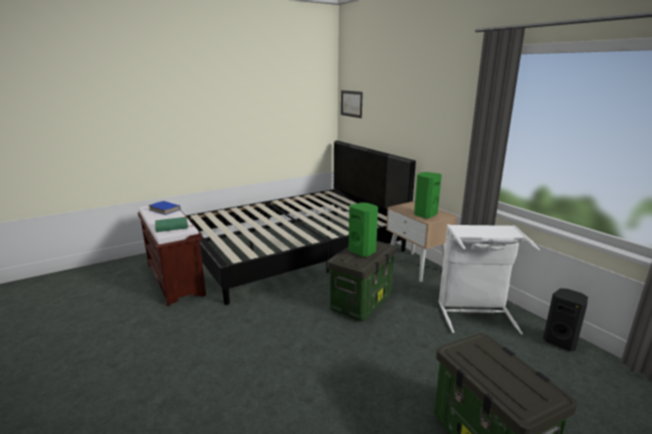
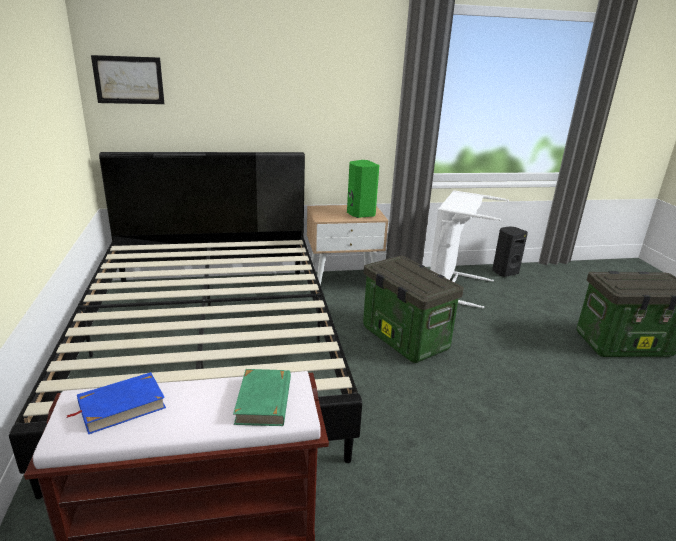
camera: 70 degrees left, 5 degrees up
green speaker [349,202,378,257] -> none

